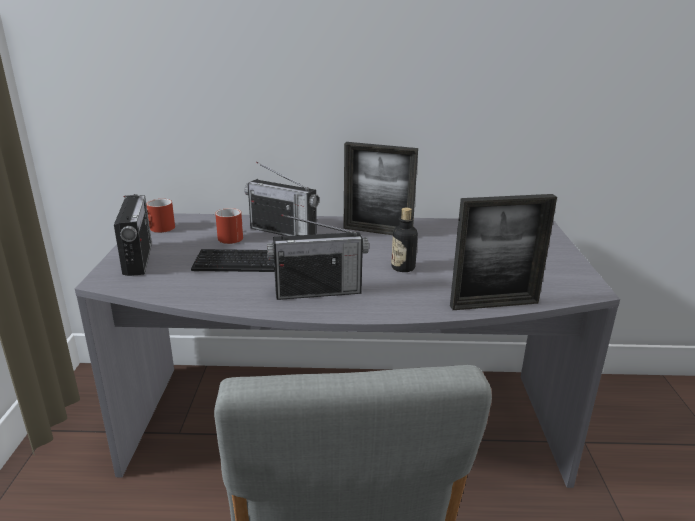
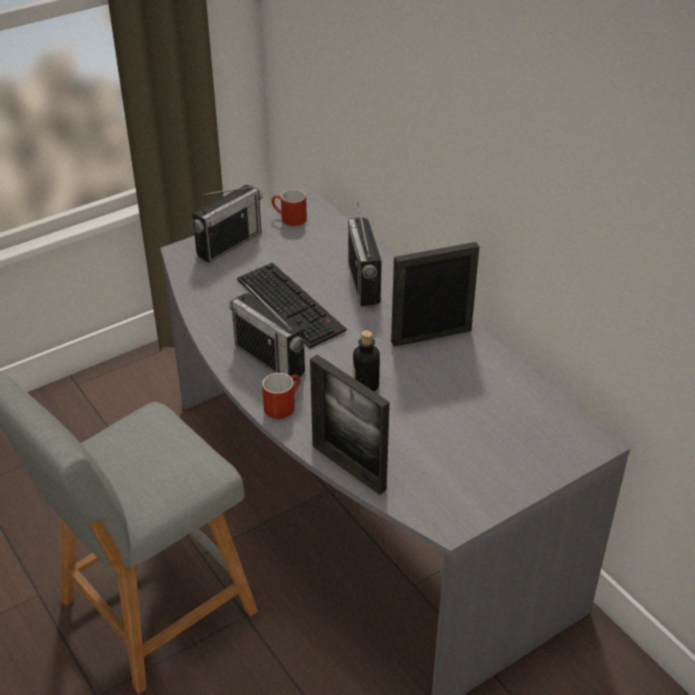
camera: 55 degrees right, 15 degrees up
red mug [215,208,243,244] -> red mug moved to [262,373,300,419]
picture frame [343,142,418,235] -> picture frame turned 90 degrees clockwise [391,242,479,347]

